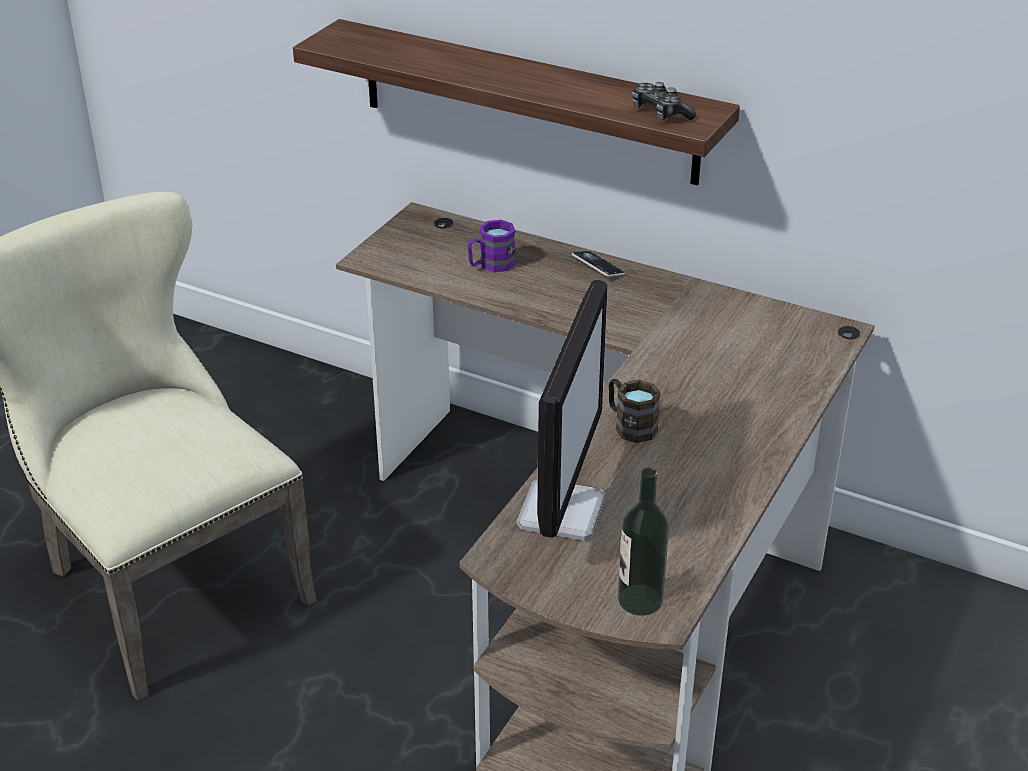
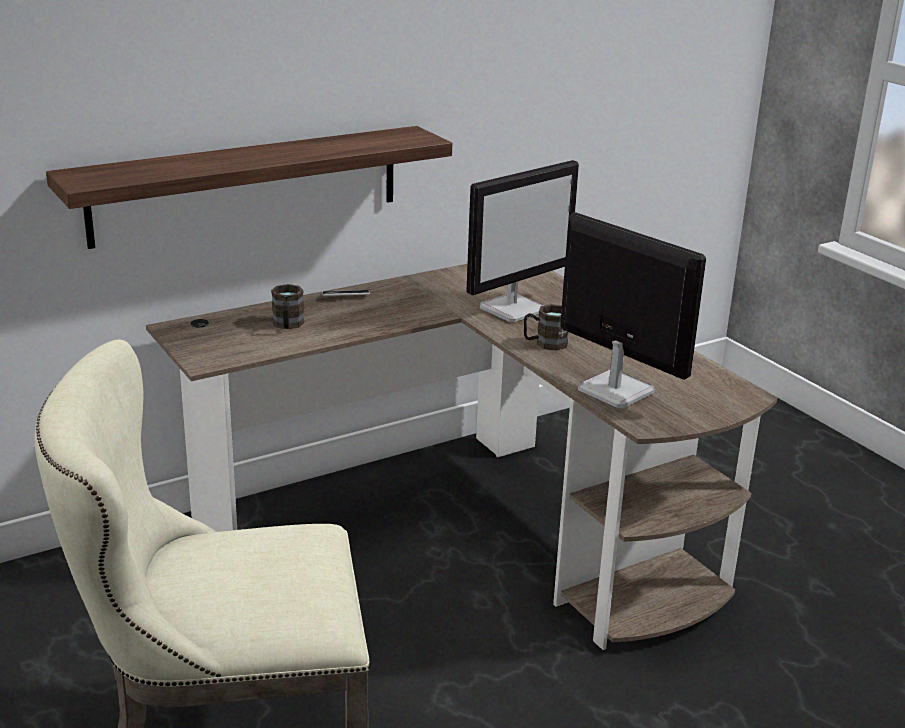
camera: 60 degrees left, 10 degrees down
purple mug [467,220,515,272] -> brown mug [271,284,304,329]
bottle [618,467,669,616] -> none
game controller [632,82,696,120] -> none
none -> monitor [466,160,579,322]

